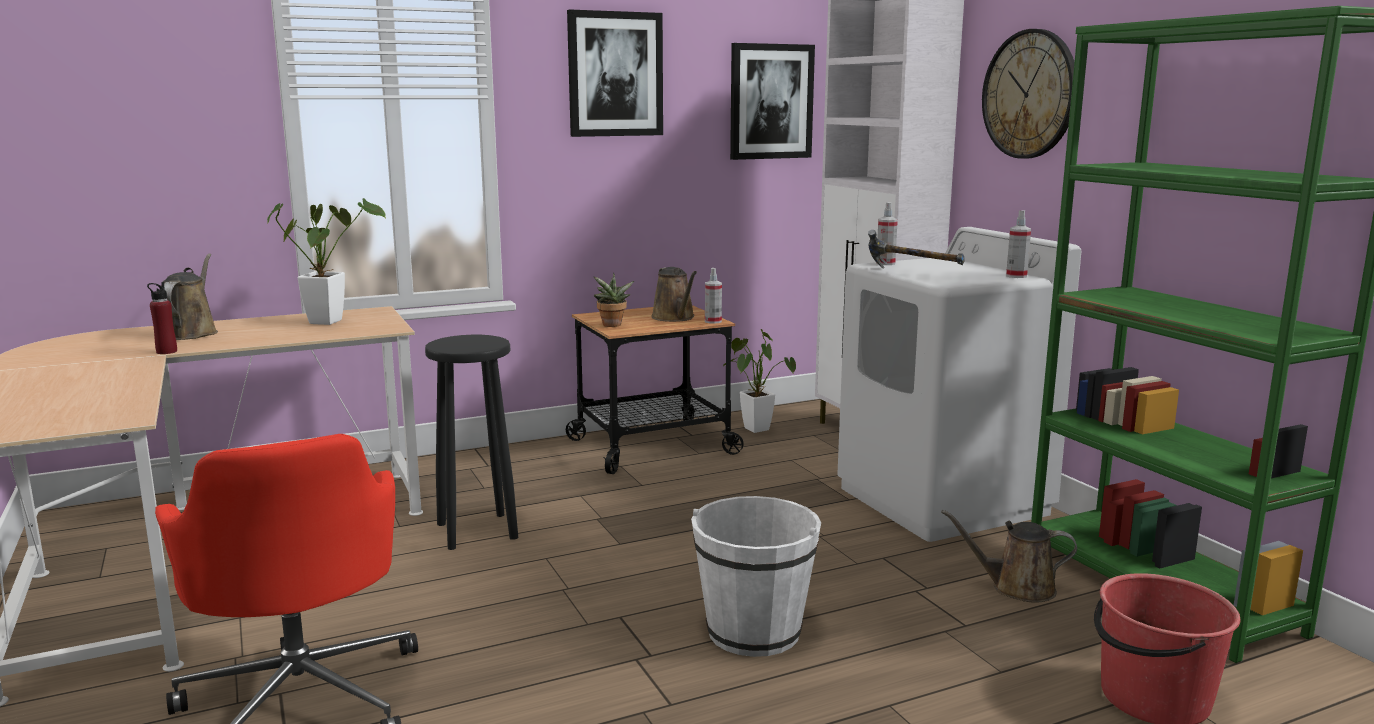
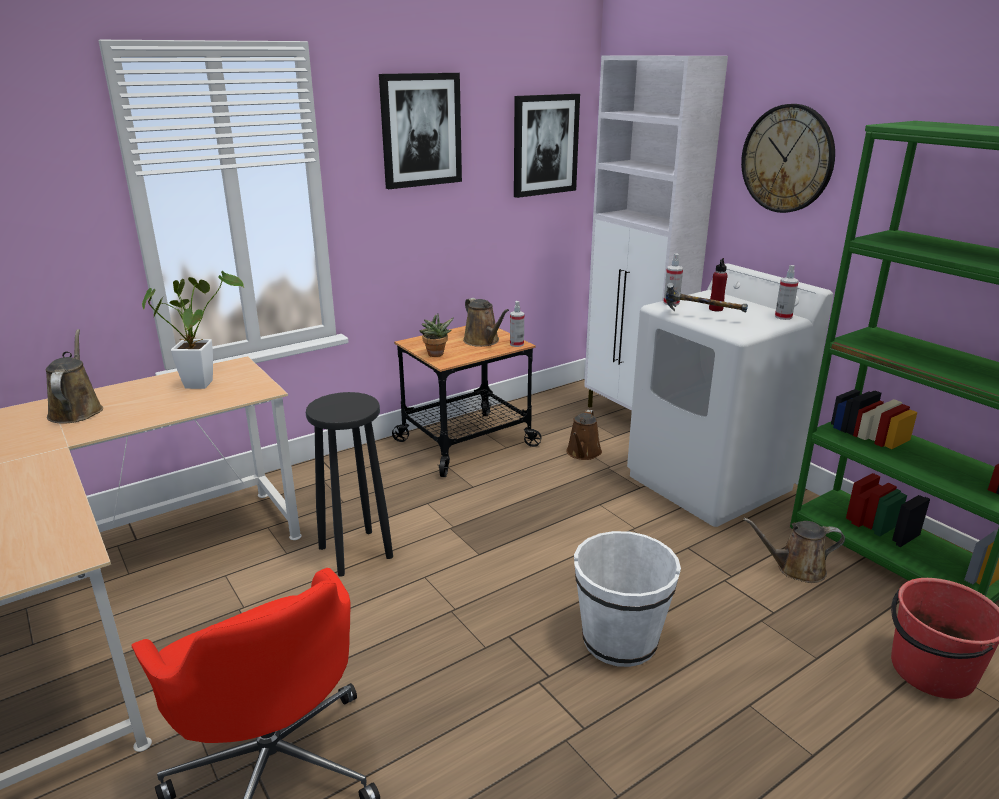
camera: 10 degrees left, 10 degrees up
red bottle [147,282,177,354] -> red bottle moved to [709,258,728,311]
potted plant [723,329,796,433] -> none
none -> brown watering can [566,410,602,460]

